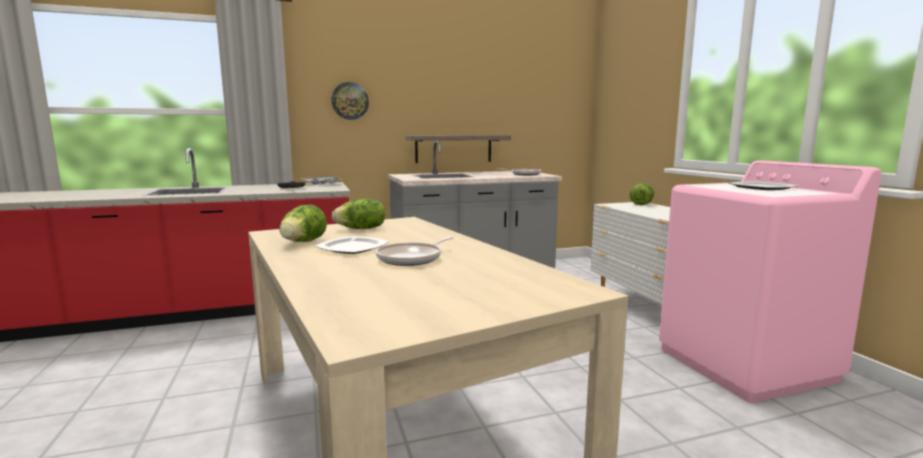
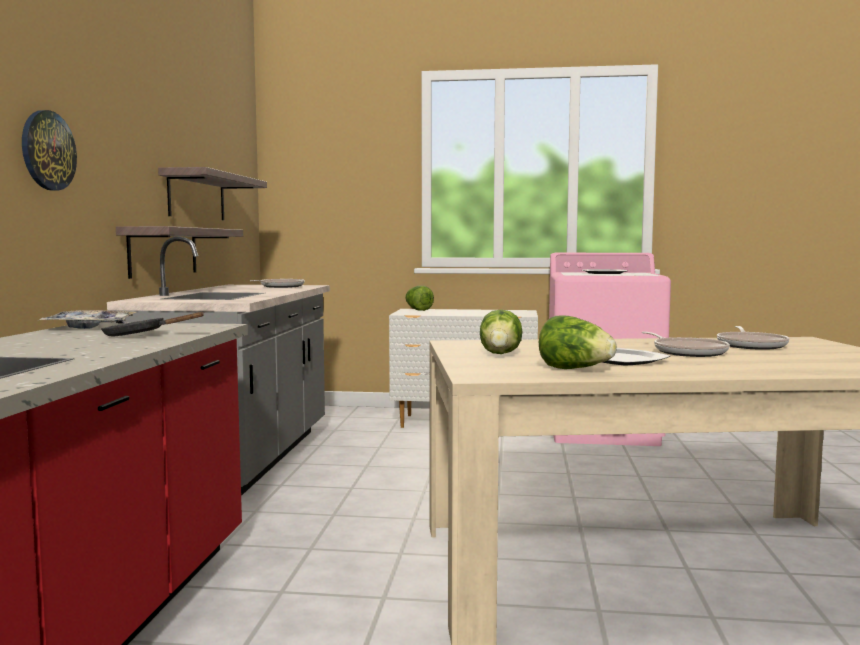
camera: 65 degrees left, 5 degrees down
none -> shelf [158,167,267,220]
none -> frying pan [717,326,789,350]

